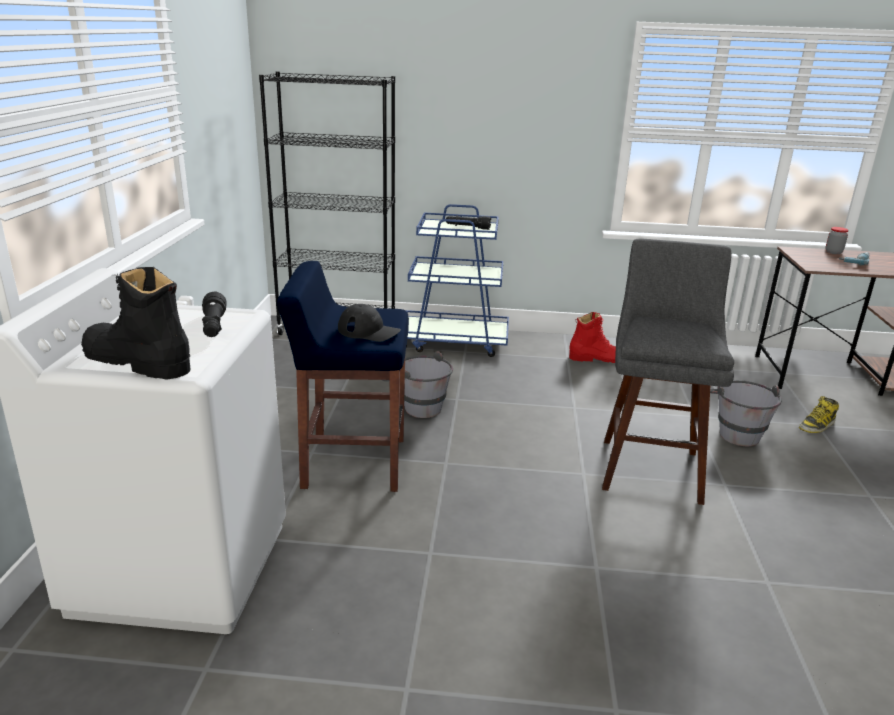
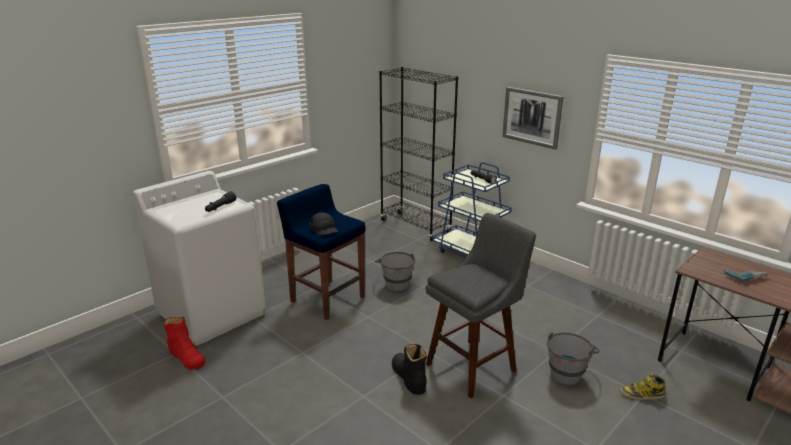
camera: 40 degrees right, 0 degrees up
black boot [81,267,190,380] -> black boot moved to [392,344,427,395]
red boot [569,312,616,363] -> red boot moved to [164,317,205,370]
jar [825,227,849,254] -> none
none -> picture [502,87,564,150]

